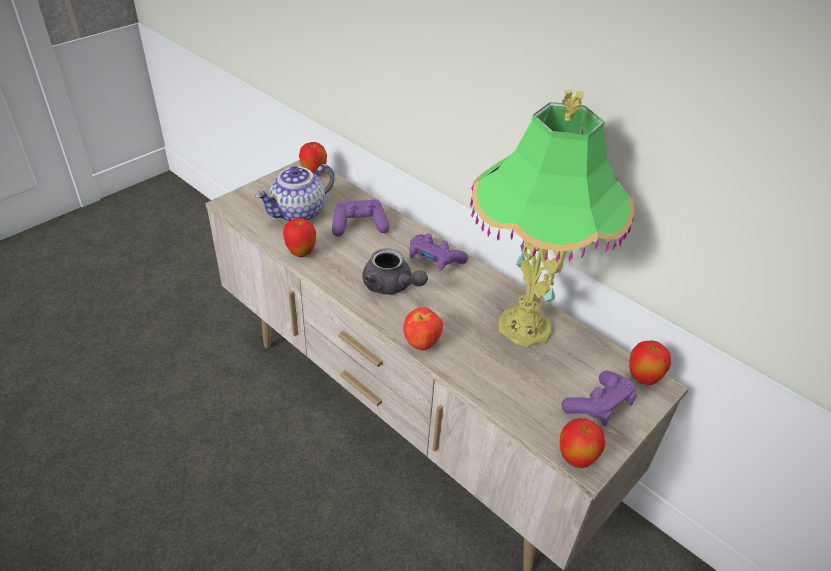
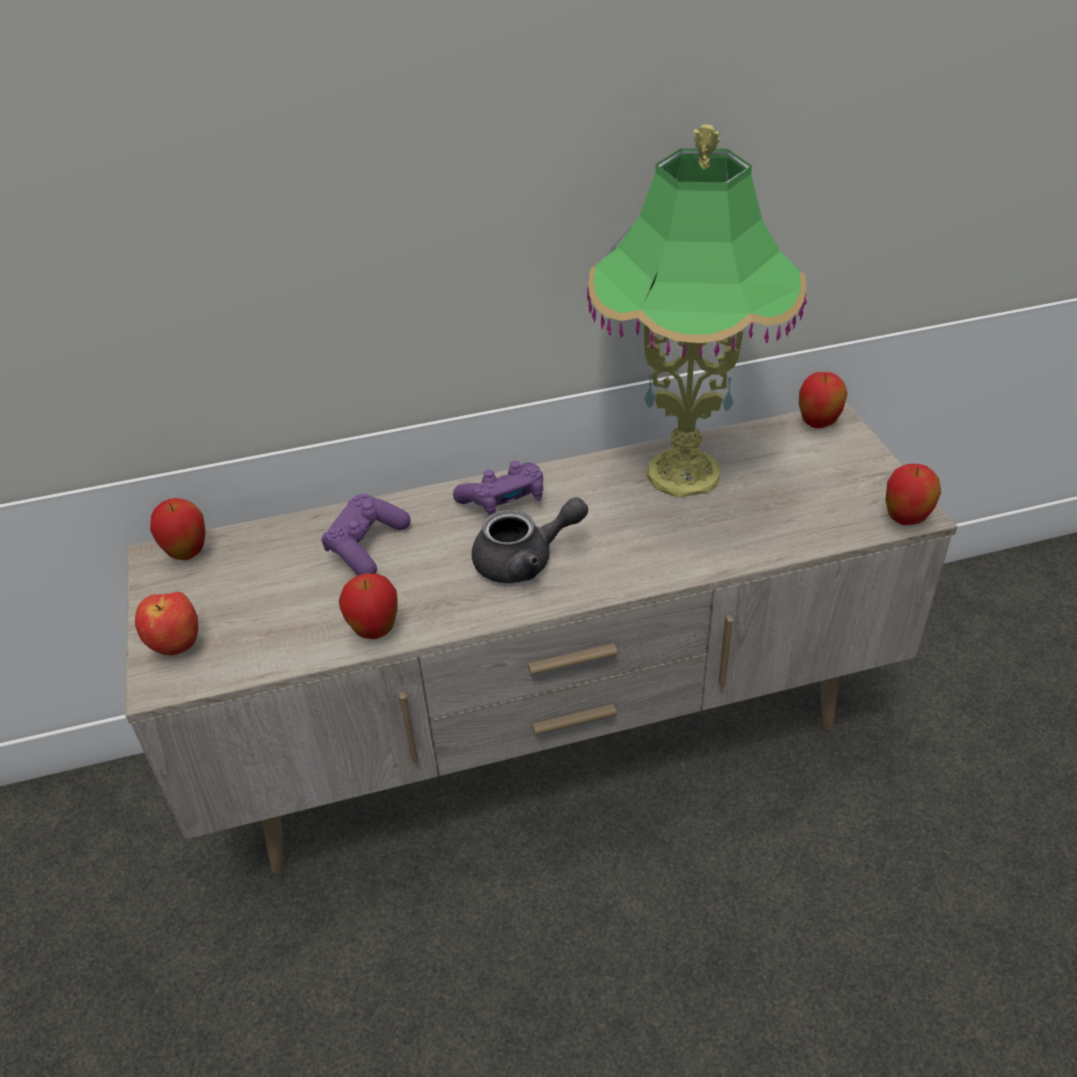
camera: 55 degrees left, 0 degrees up
teapot [255,164,335,222] -> none
apple [403,307,443,350] -> apple moved to [135,592,198,656]
purple game controller [561,371,637,426] -> none

